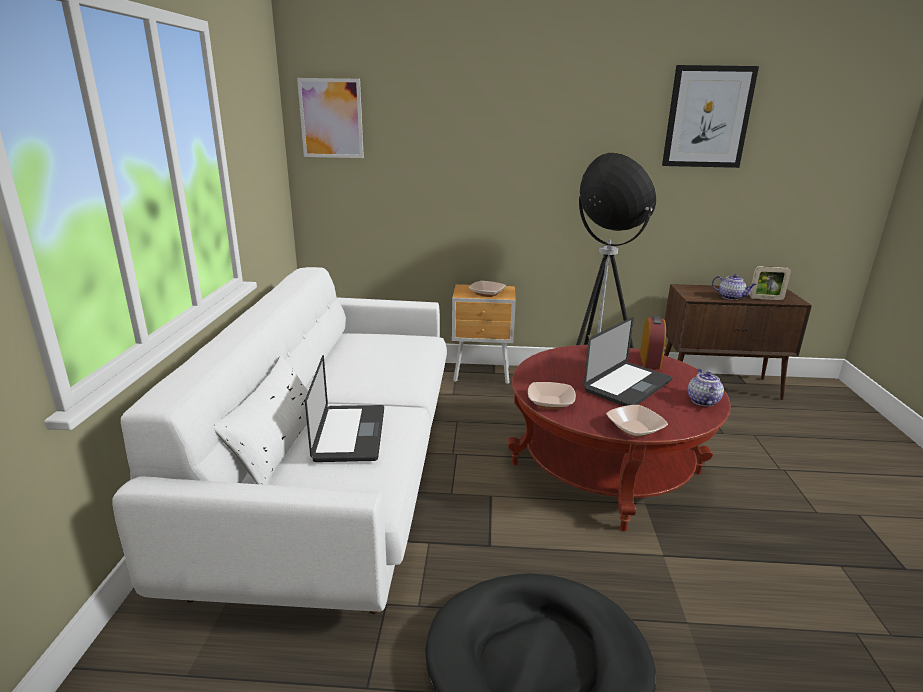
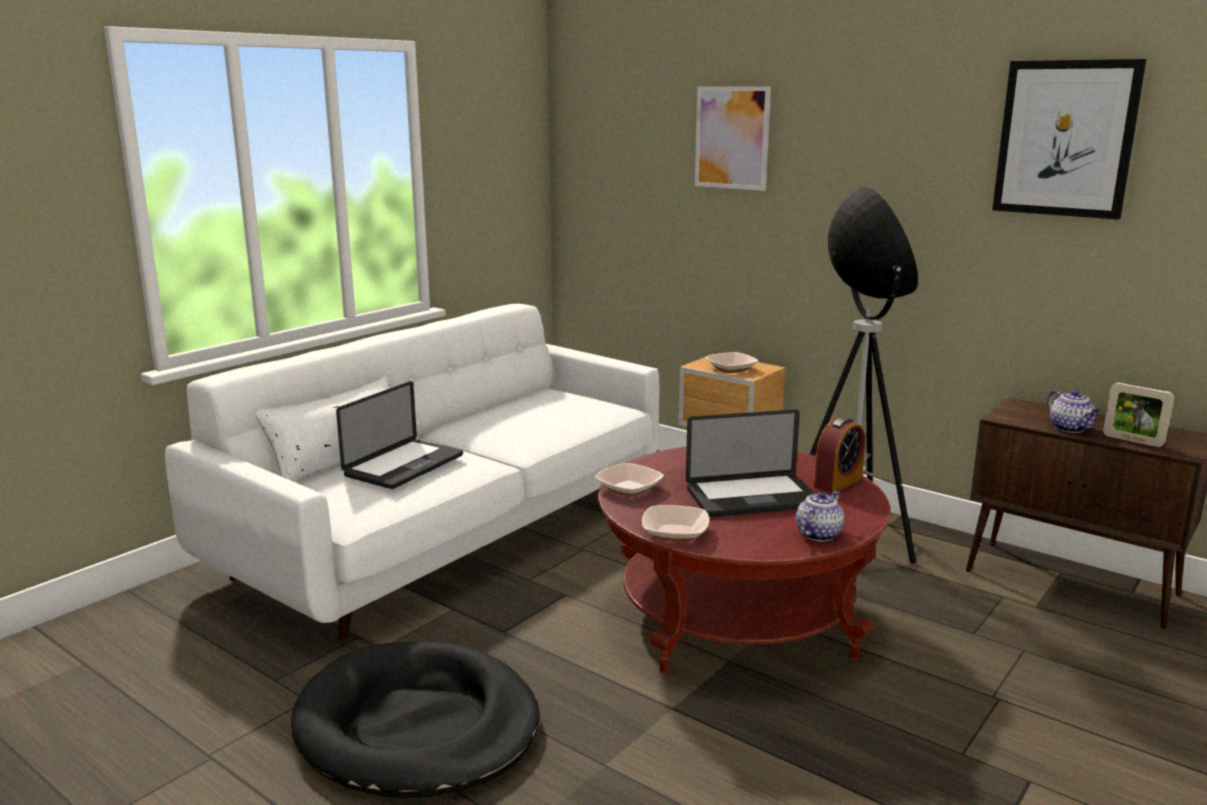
camera: 35 degrees right, 5 degrees down
picture [297,78,364,158] -> picture moved to [695,86,771,191]

